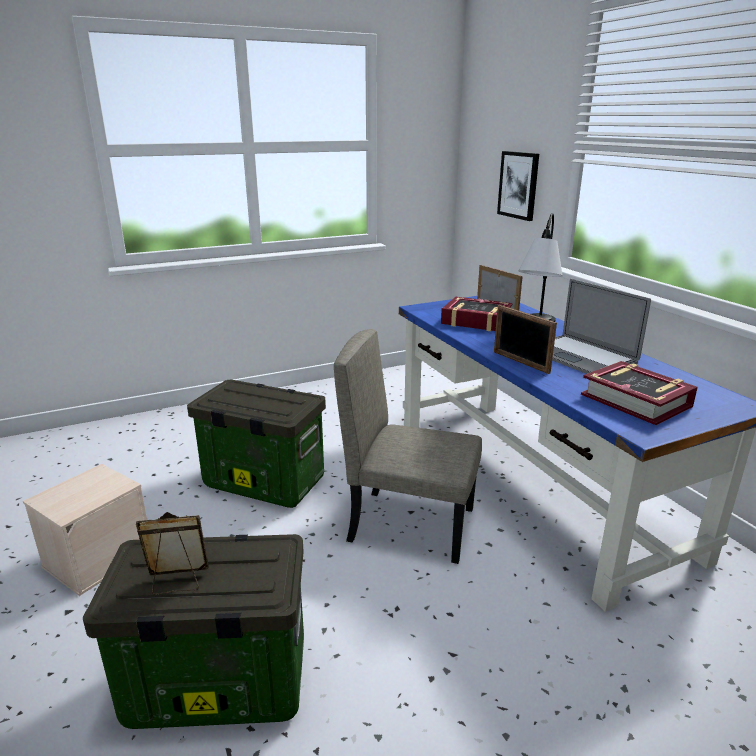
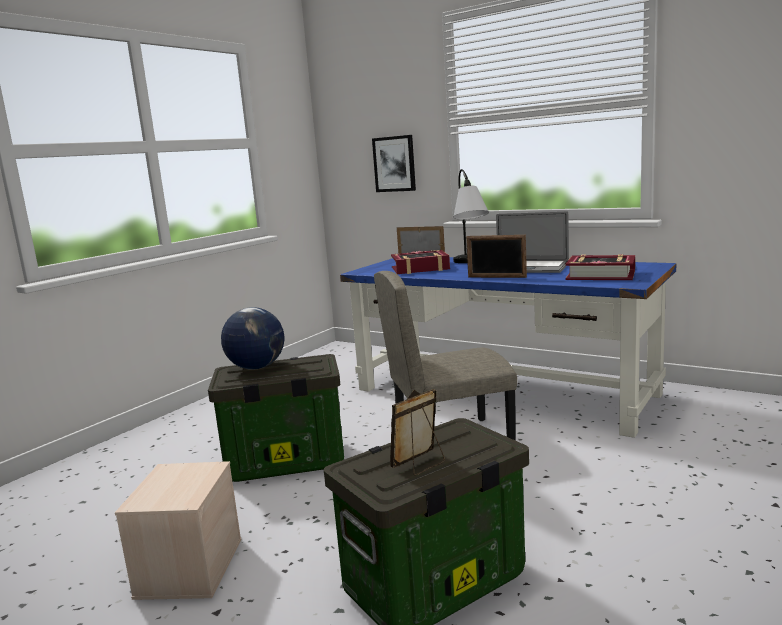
camera: 30 degrees left, 10 degrees down
none -> globe [221,307,284,370]

